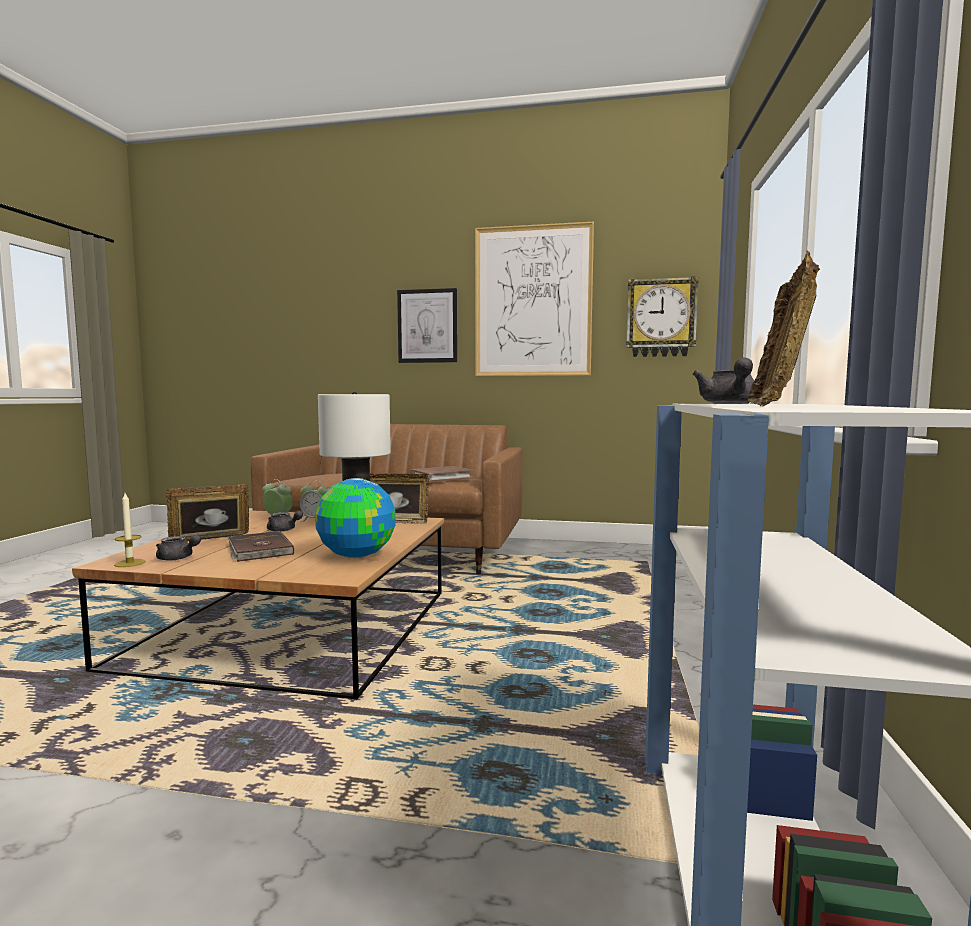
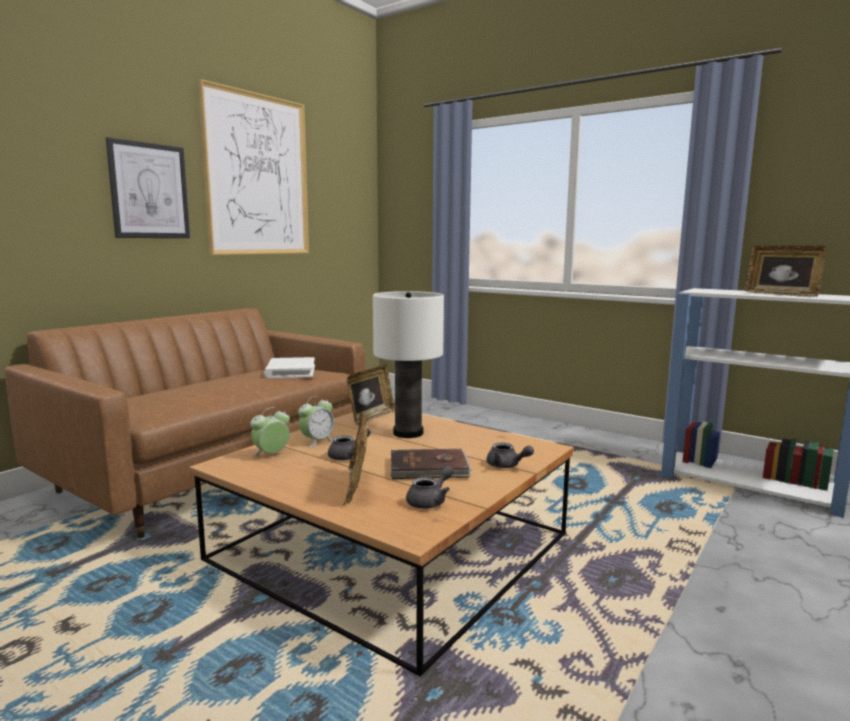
camera: 65 degrees left, 5 degrees up
candle [114,493,146,567] -> none
globe [315,478,396,558] -> none
brown book [410,466,474,482] -> white book [264,357,315,378]
wall clock [626,276,699,357] -> none
grey teapot [693,357,754,403] -> grey teapot moved to [487,443,534,468]

